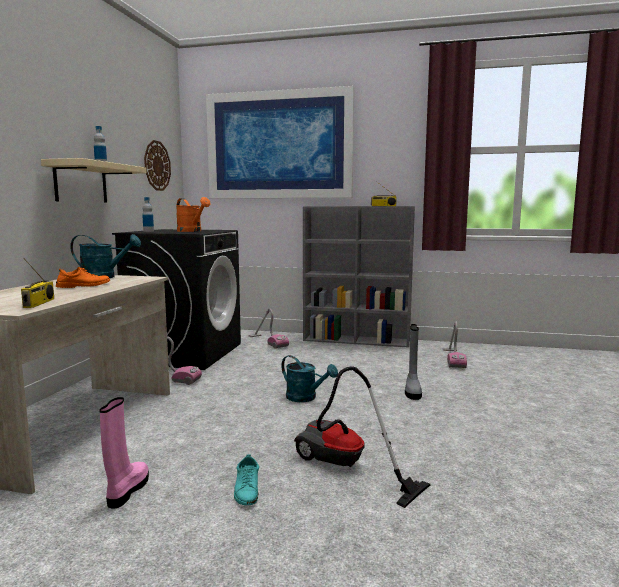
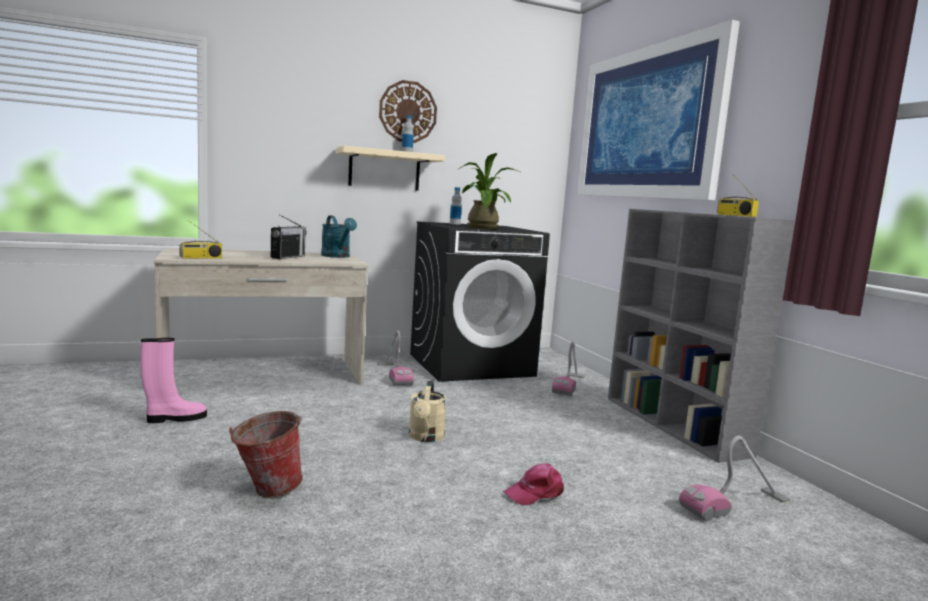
camera: 55 degrees right, 0 degrees up
orange shoe [56,267,110,288] -> radio [271,214,307,259]
wall clock [144,140,171,191] -> wall clock moved to [379,80,437,143]
orange watering can [176,197,210,232] -> potted plant [459,153,520,229]
turquoise shoe [234,454,259,505] -> none
turquoise watering can [281,355,338,402] -> beige watering can [409,381,446,442]
vacuum cleaner [294,366,430,508] -> bucket [229,411,303,498]
grey boot [405,324,422,400] -> pink cap [503,463,564,505]

